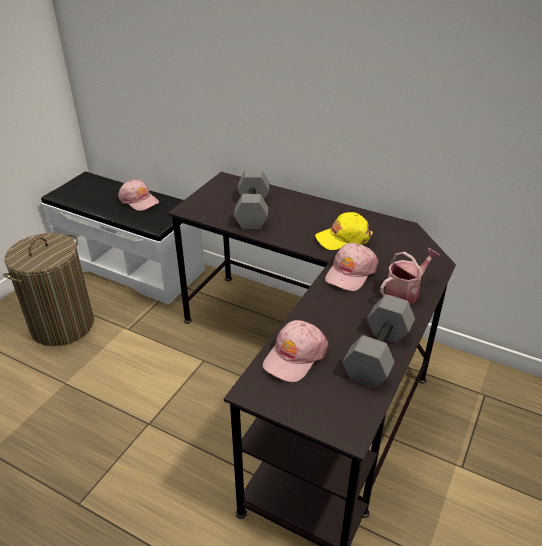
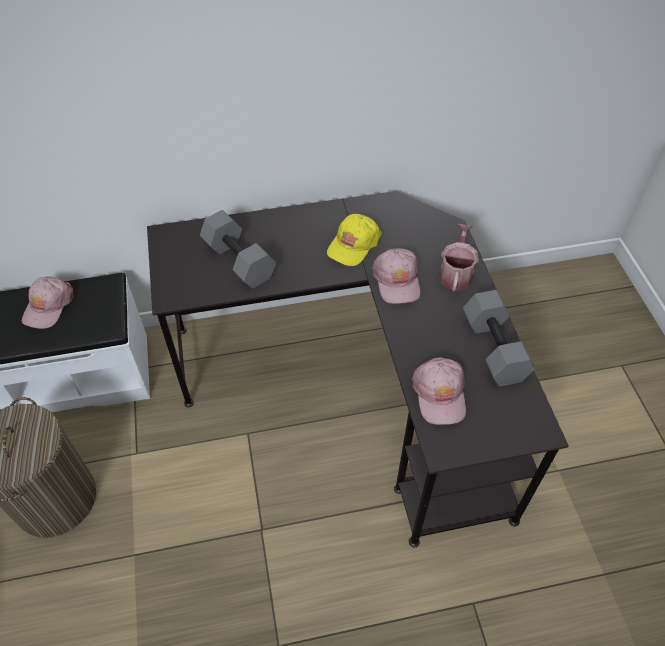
camera: 40 degrees left, 15 degrees up
pink cap [118,180,159,211] -> pink cap turned 105 degrees clockwise [22,276,74,329]

